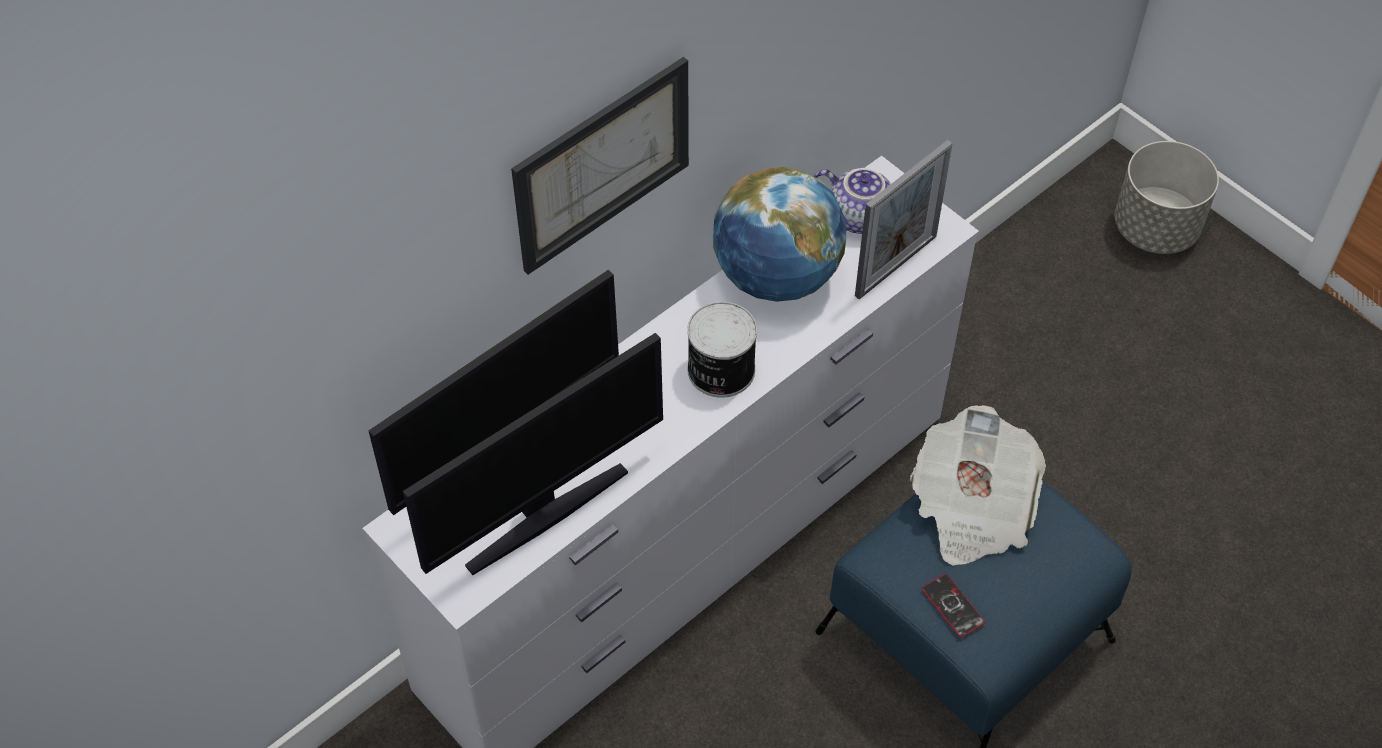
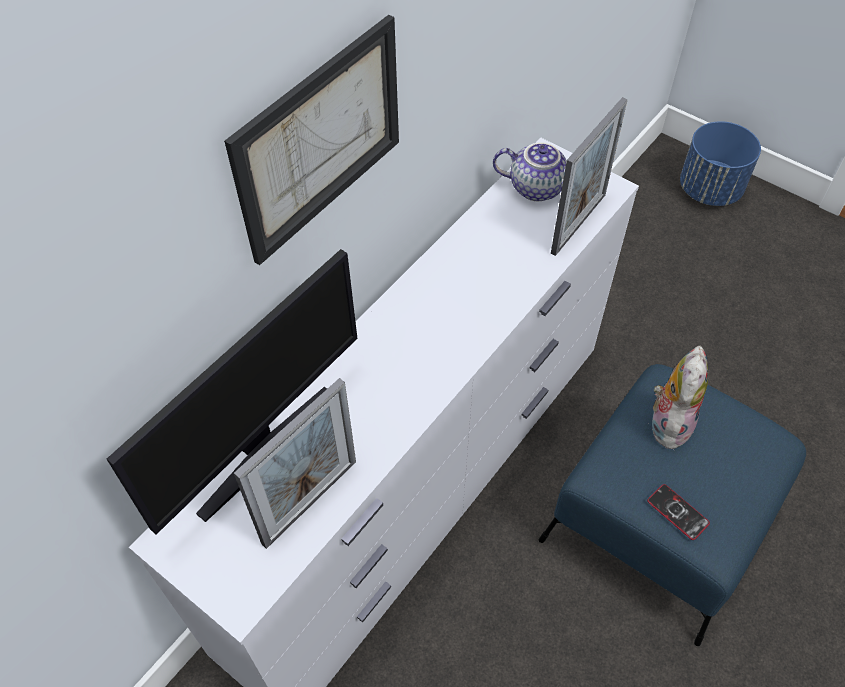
camera: 10 degrees left, 0 degrees up
monitor [403,333,663,575] -> picture frame [234,378,356,549]
can [687,302,757,398] -> none
globe [713,167,846,302] -> none
newspaper [910,405,1046,566] -> plush toy [652,346,708,454]
grey planter [1115,141,1219,254] -> blue planter [680,121,761,206]

